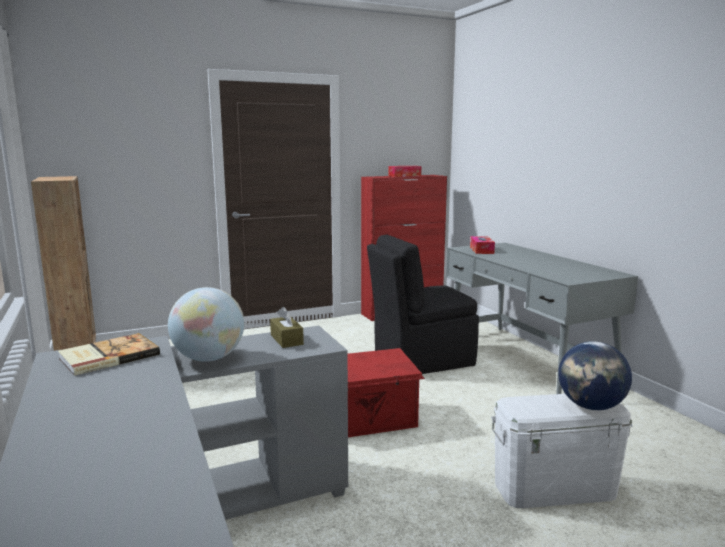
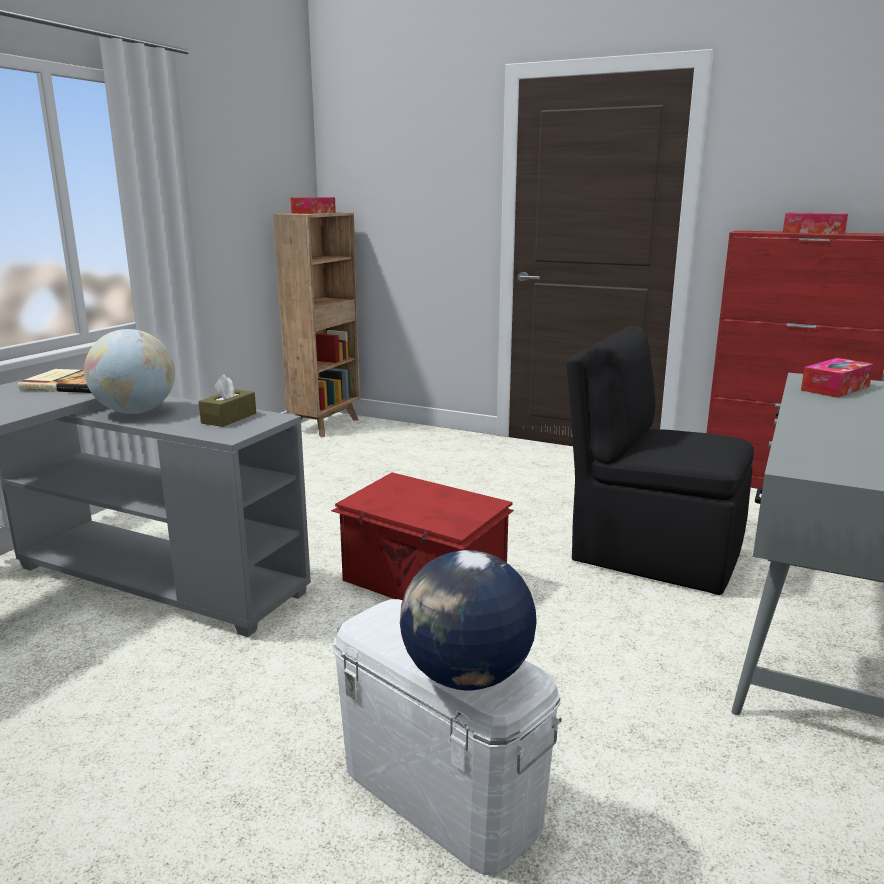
camera: 50 degrees right, 5 degrees up
none -> tissue box [290,197,336,214]

